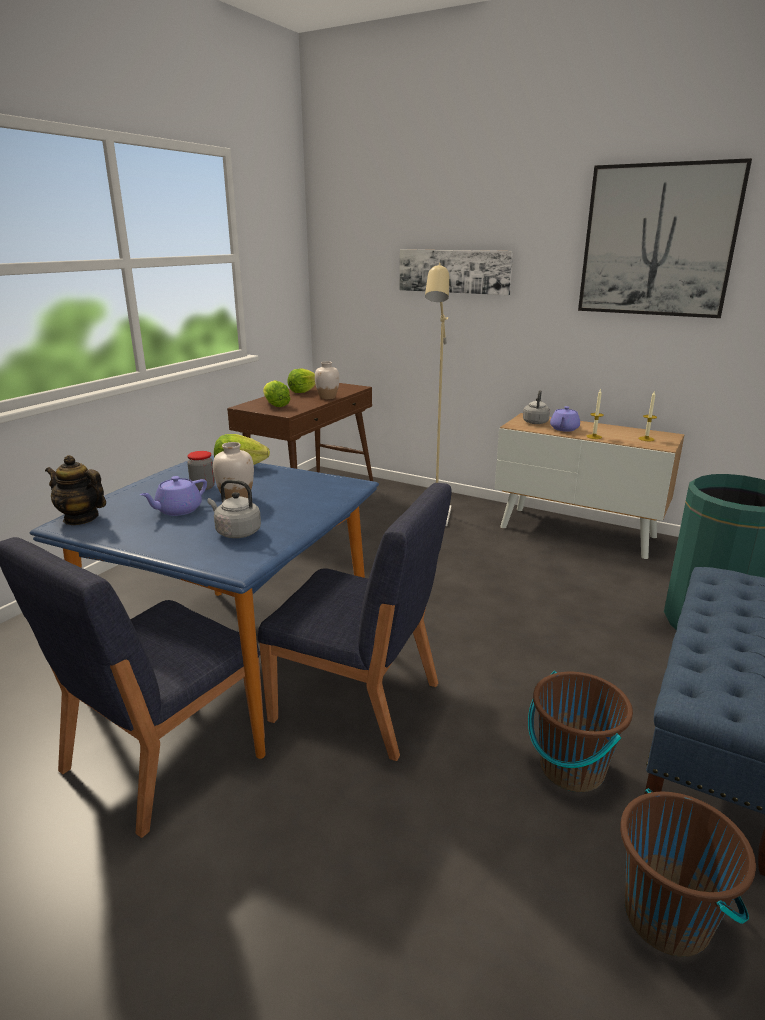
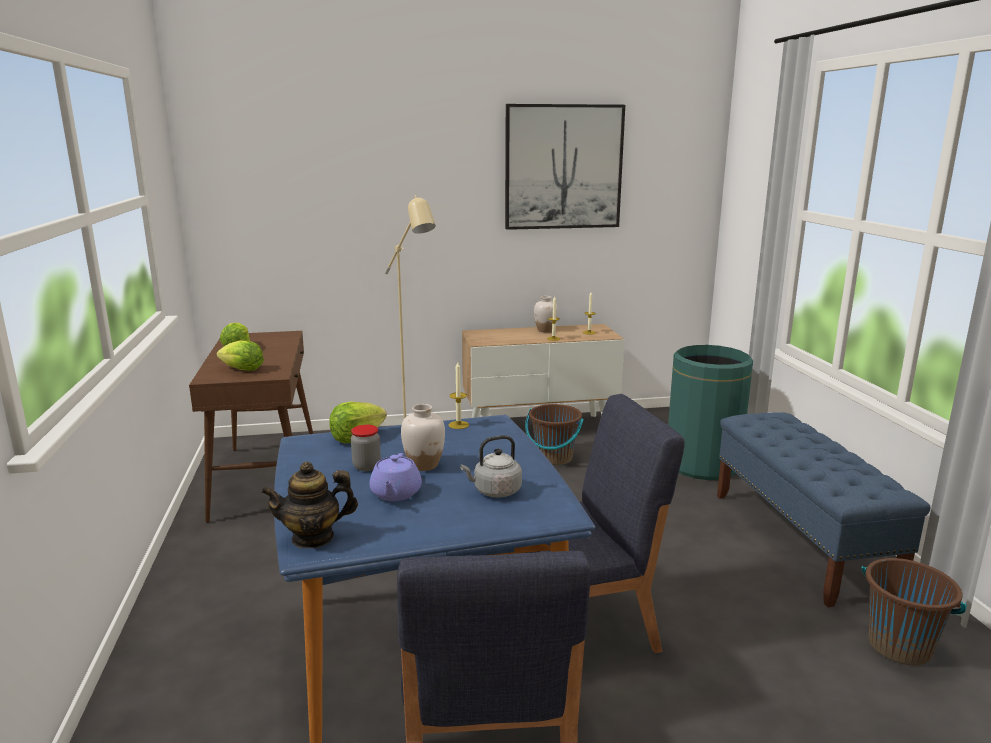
camera: 40 degrees left, 5 degrees down
white vase [315,361,339,399] -> white vase moved to [534,296,558,332]
picture [400,249,513,295] -> none
grey kettle [523,390,550,424] -> none
brown bucket [528,671,633,792] -> brown bucket moved to [525,404,584,466]
purple teapot [550,406,580,432] -> none
none -> candle [448,362,469,429]

